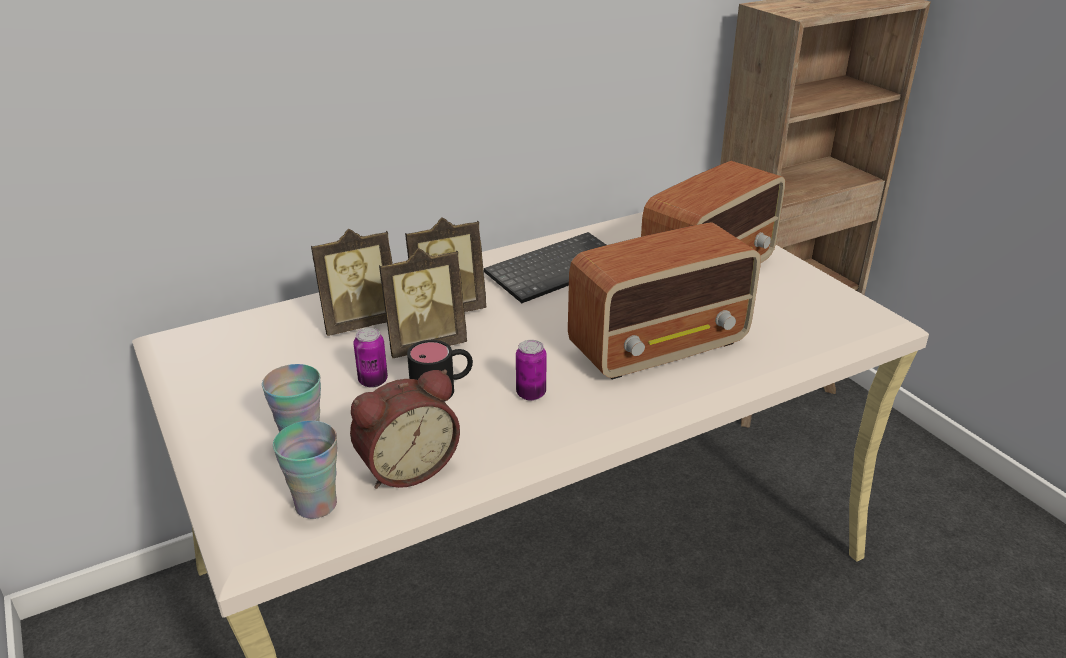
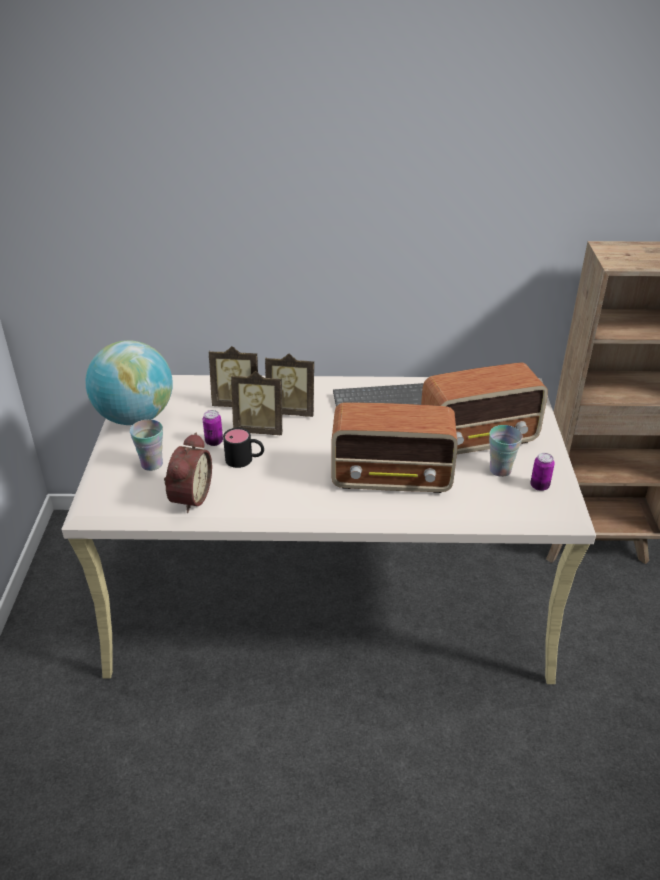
camera: 30 degrees right, 5 degrees up
cup [273,421,337,519] -> cup moved to [489,425,523,477]
alarm clock [350,370,460,489] -> alarm clock turned 75 degrees counterclockwise [164,433,212,513]
can [516,340,547,401] -> can moved to [530,453,555,491]
none -> globe [85,340,173,425]

